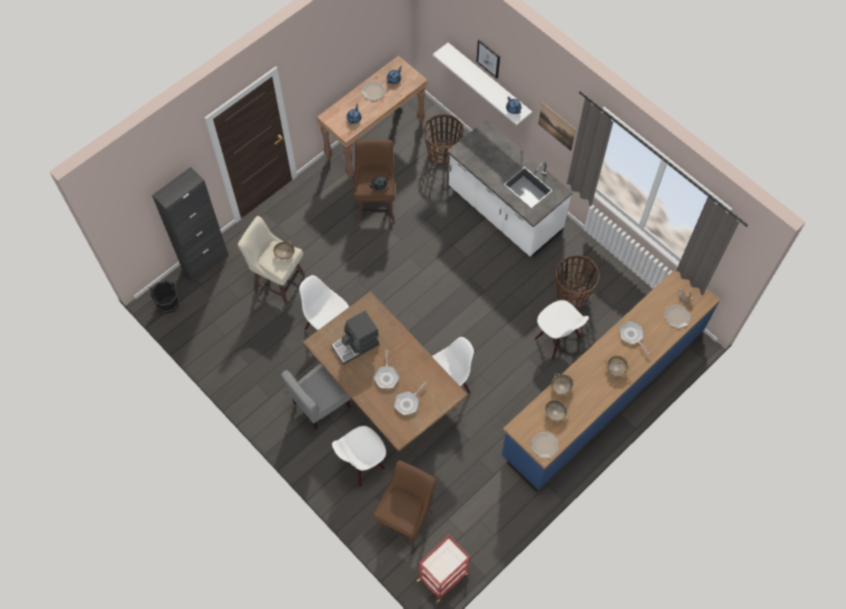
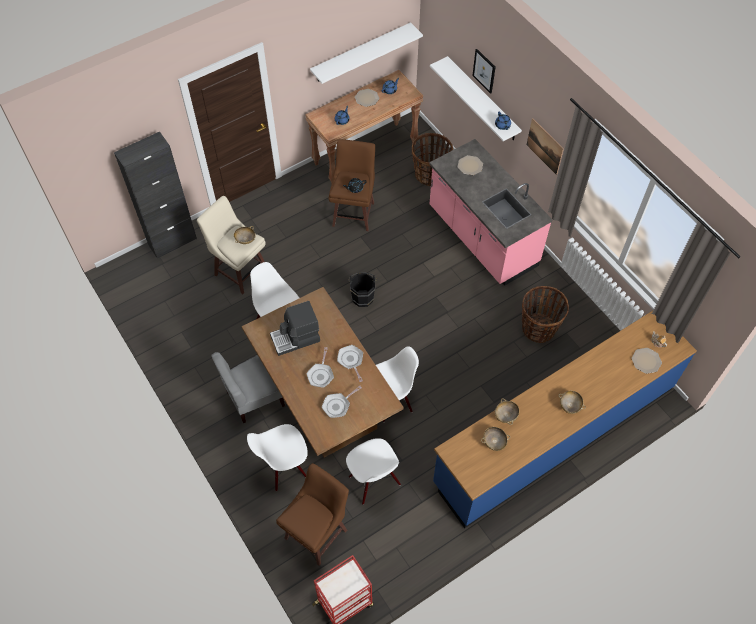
camera: 10 degrees right, 5 degrees down
black bucket [149,280,179,313] -> black bucket moved to [348,272,376,307]
white counter [447,120,573,256] -> pink counter [429,139,553,286]
plate [531,432,559,458] -> plate moved to [458,155,483,175]
white chair [535,300,589,360] -> white chair moved to [346,438,401,505]
frying pan [620,321,650,355] -> frying pan moved to [337,345,363,382]
none -> white shelf [310,22,423,84]

